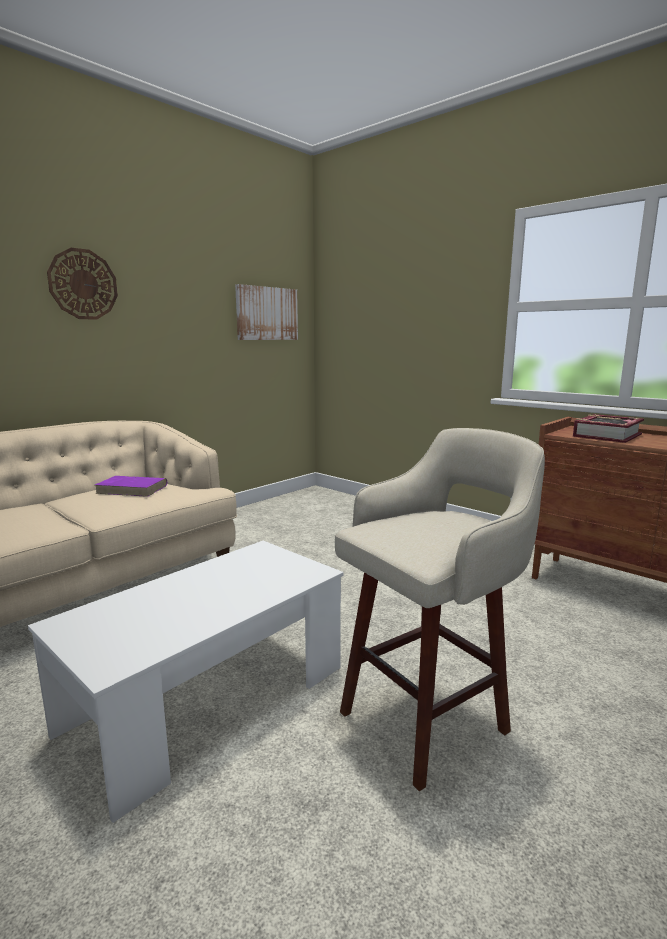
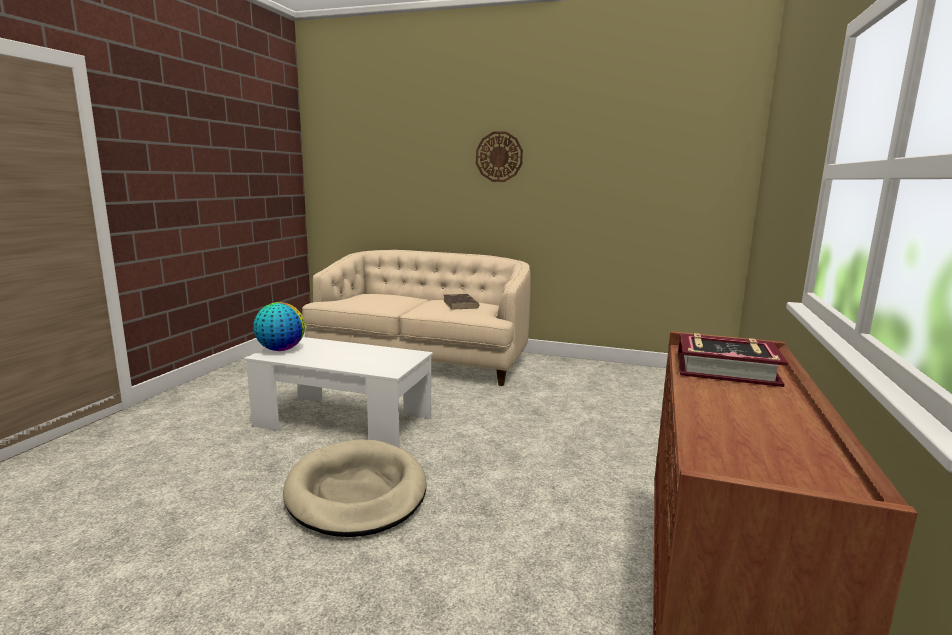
camera: 65 degrees right, 0 degrees up
purple book [95,476,167,497] -> brown book [443,294,479,310]
picture [235,284,298,340] -> none
beige stool [335,428,545,791] -> beige dog bed [283,440,427,537]
none -> globe [253,302,305,351]

